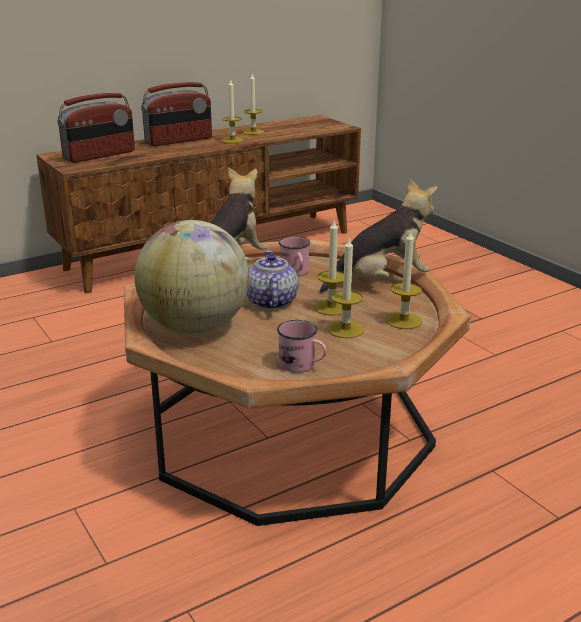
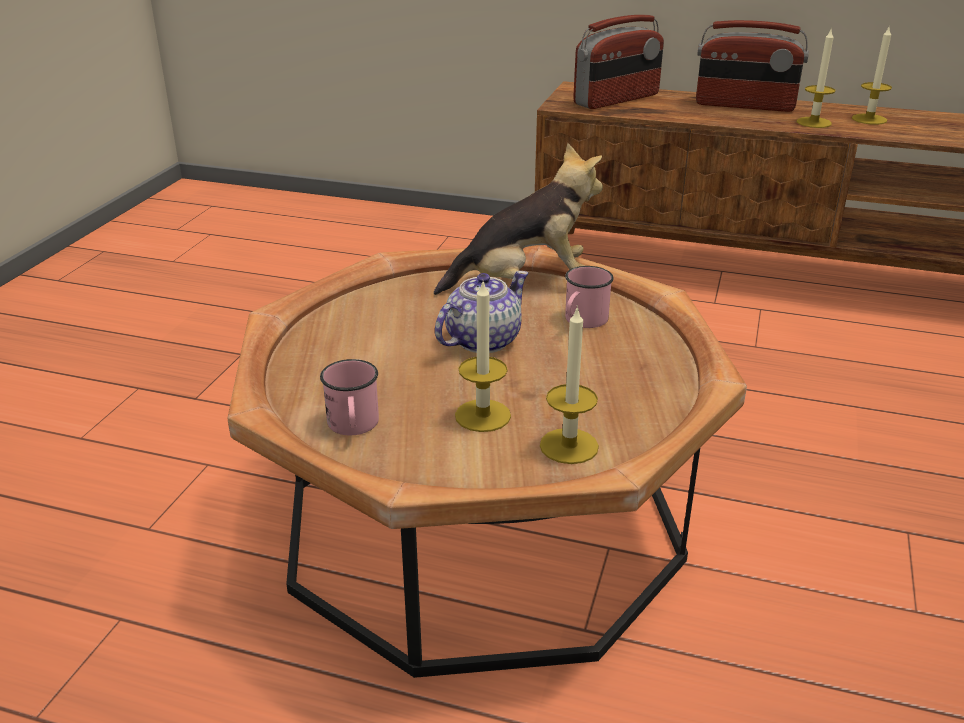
camera: 50 degrees right, 5 degrees up
radio [58,93,135,163] -> radio turned 45 degrees counterclockwise [573,15,664,109]
globe [134,220,249,334] -> none
candle [314,220,344,316] -> none
plush toy [320,179,437,293] -> none

